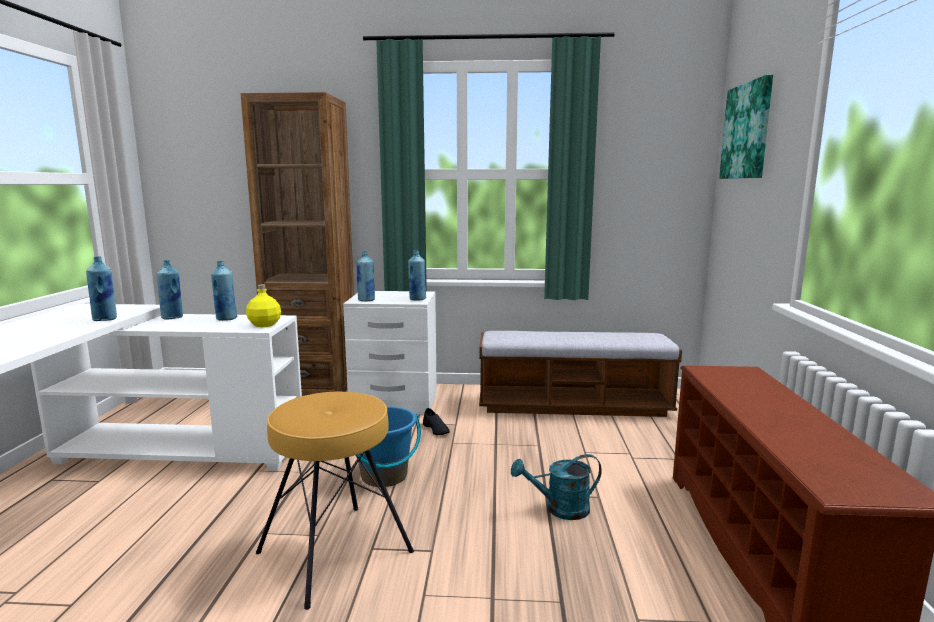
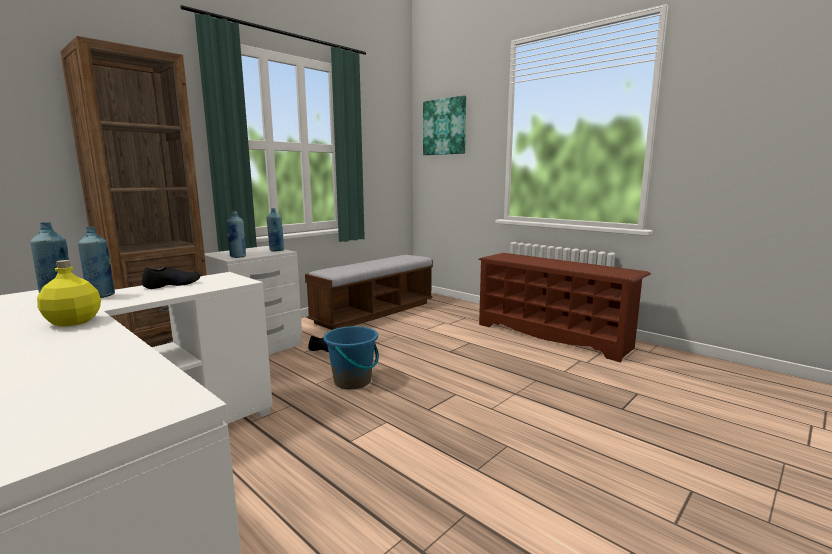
camera: 50 degrees left, 0 degrees up
blue bottle [211,261,237,321] -> black shoe [142,267,201,289]
yellow bottle [246,284,281,327] -> yellow bottle moved to [37,260,101,327]
brown stool [256,392,414,610] -> none
turquoise watering can [511,454,602,520] -> none

